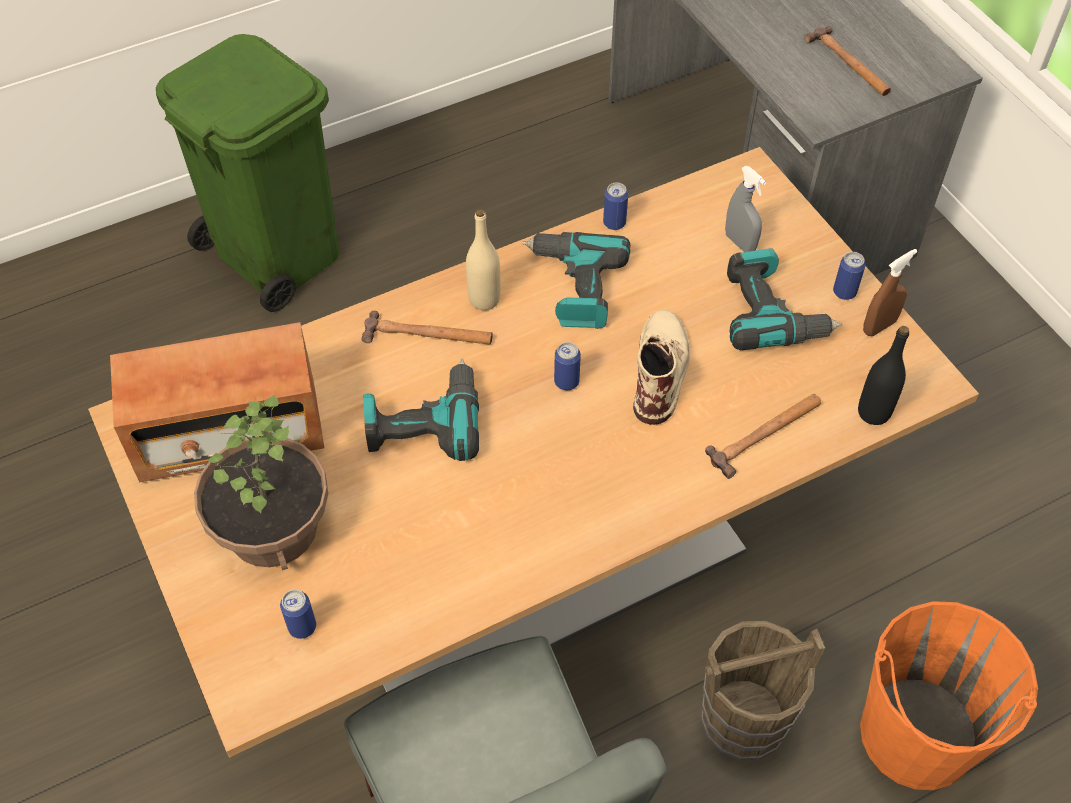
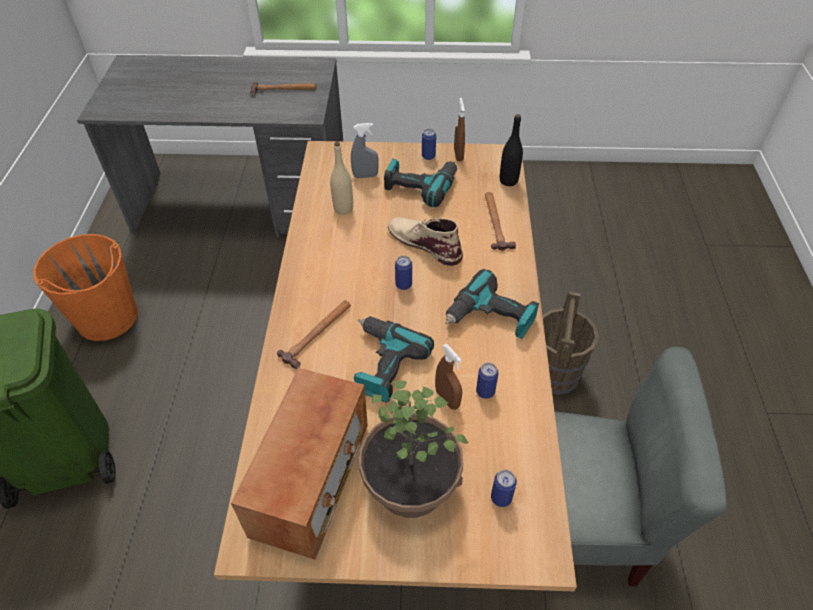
camera: 60 degrees left, 5 degrees down
beige bottle [466,209,500,310] -> beige bottle moved to [330,142,353,215]
power drill [522,232,630,329] -> power drill moved to [445,269,539,339]
can [603,182,628,230] -> can moved to [476,363,499,399]
orange bucket [860,601,1038,790] -> orange bucket moved to [33,234,138,341]
none -> brown spray bottle [435,344,462,410]

